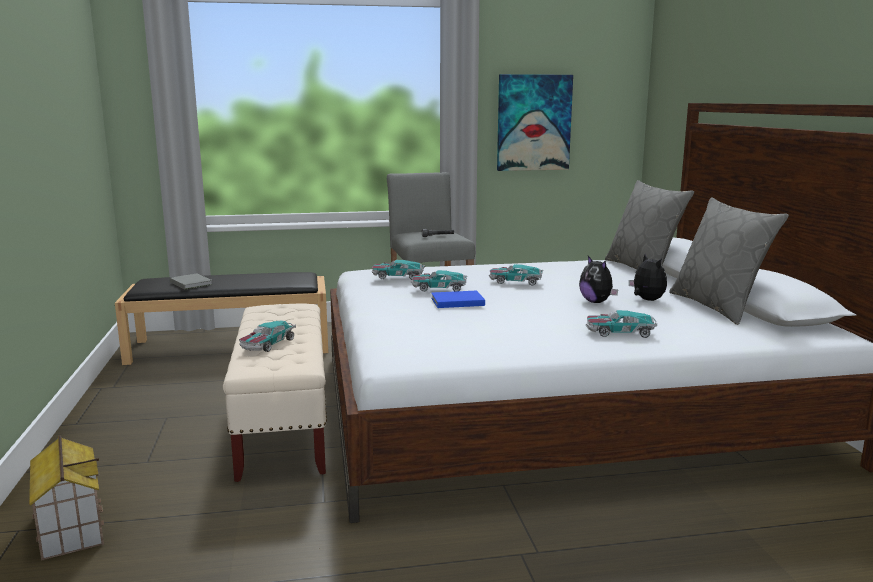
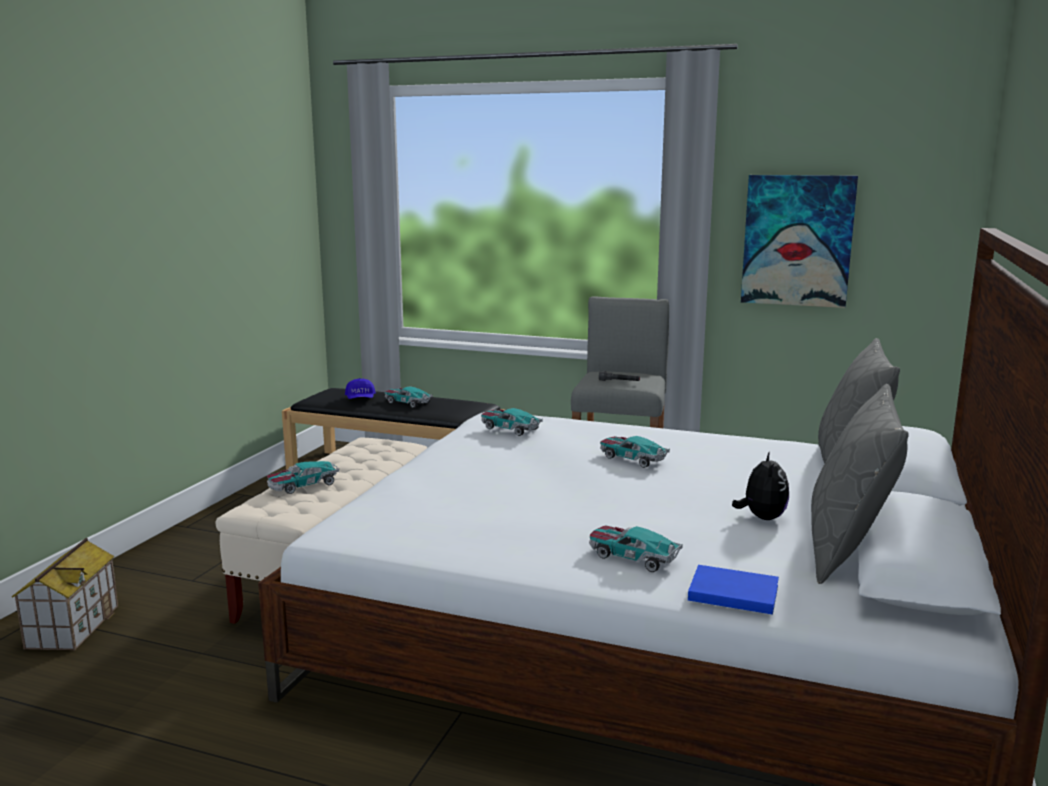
camera: 30 degrees right, 0 degrees up
grey book [170,273,213,290] -> blue cap [345,378,376,399]
toy car [411,270,467,291] -> toy car moved to [385,386,433,408]
blue book [431,290,485,308] -> blue book moved to [688,565,779,615]
plush toy [579,256,618,303] -> none

